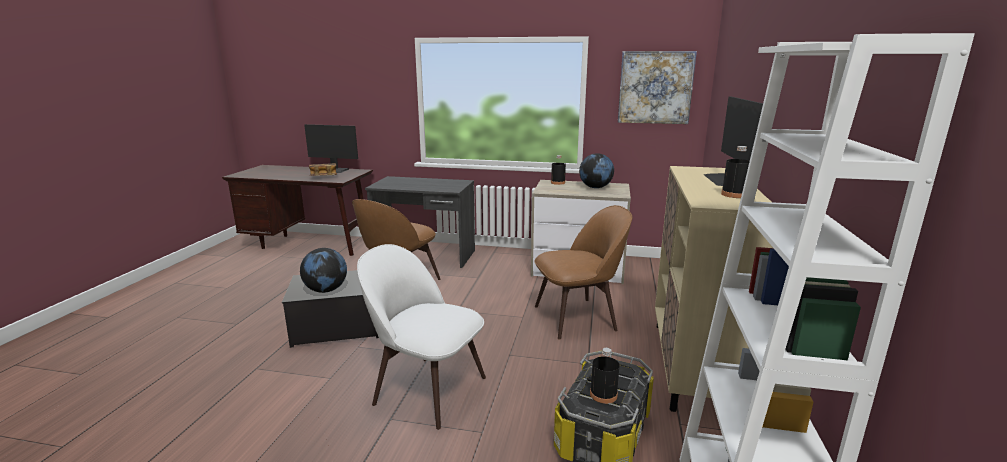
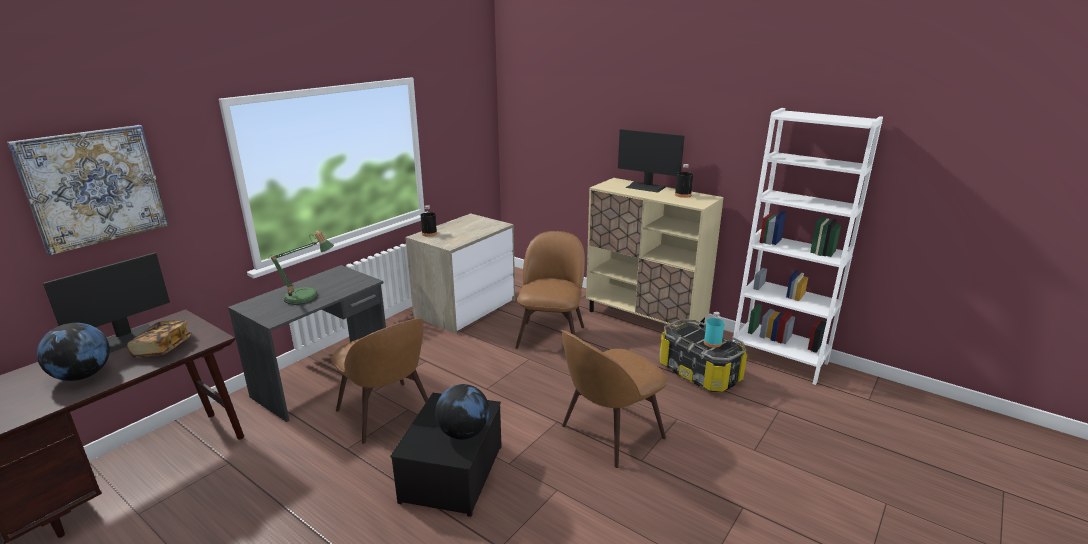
camera: 65 degrees left, 5 degrees up
white chair [357,244,486,430] -> brown chair [561,330,668,468]
globe [579,153,614,188] -> globe moved to [37,323,110,381]
black bottle [590,348,620,404] -> turquoise bottle [704,312,724,348]
picture [618,51,697,124] -> picture moved to [7,125,168,255]
none -> table lamp [269,231,334,305]

